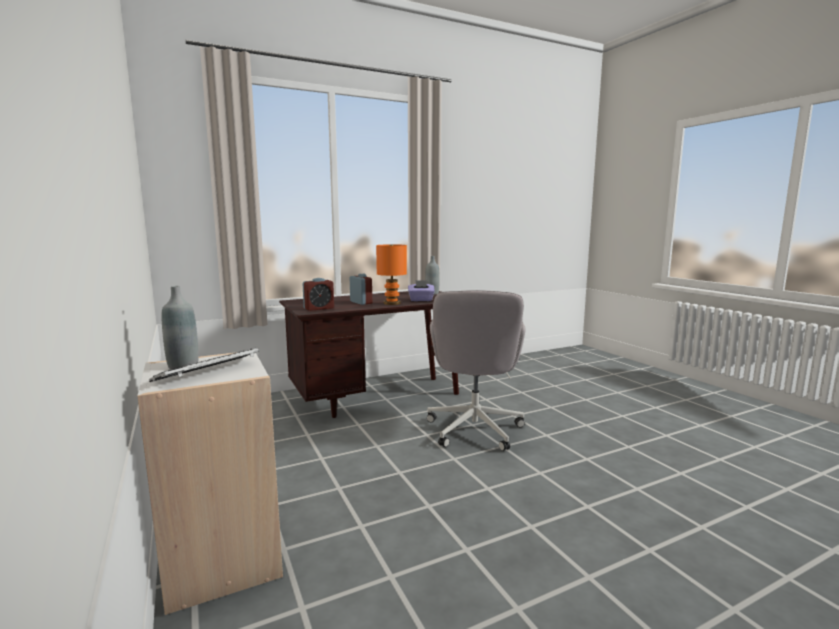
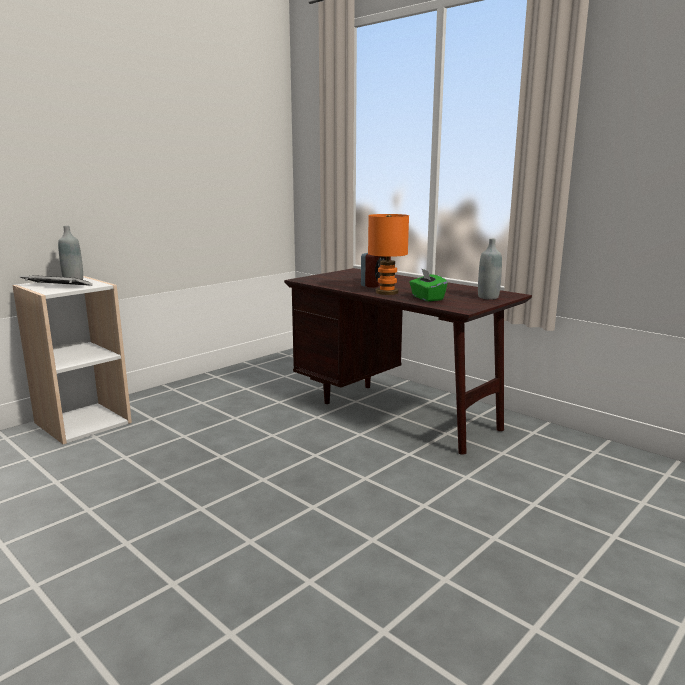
camera: 70 degrees right, 5 degrees up
alarm clock [302,278,334,311] -> none
purple tissue box [408,280,435,301] -> green tissue box [409,268,447,301]
grey office chair [427,290,526,451] -> none

